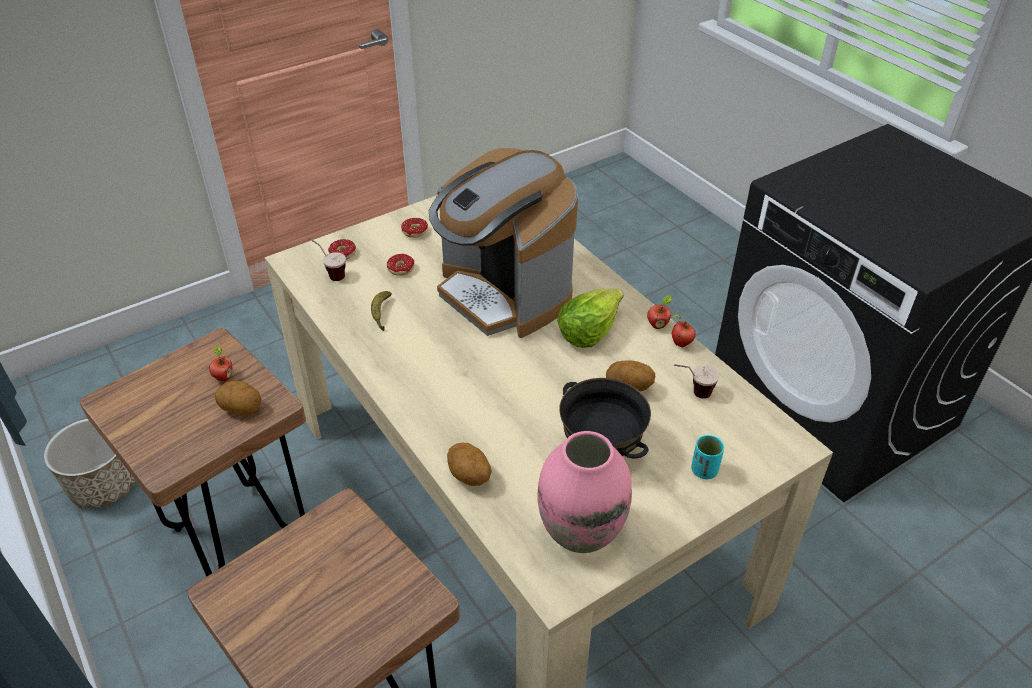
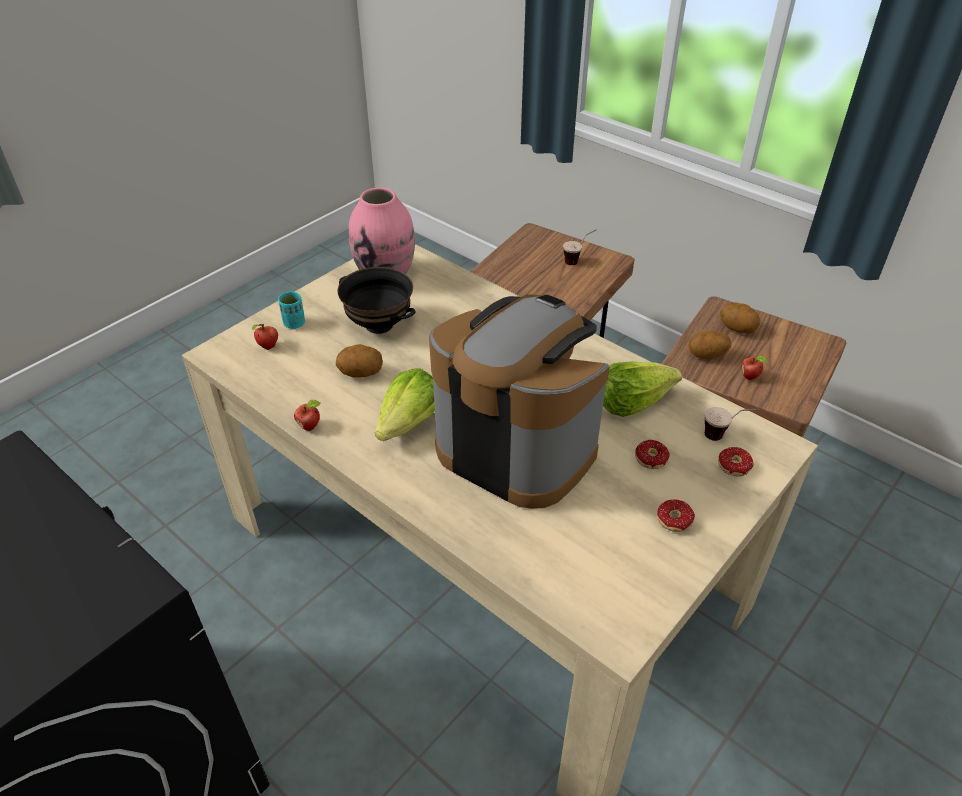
camera: 165 degrees right, 0 degrees up
planter [44,419,136,508] -> none
banana [371,291,392,331] -> lettuce [603,361,682,417]
potato [447,443,492,486] -> potato moved to [720,303,761,334]
apple [647,295,672,329] -> apple moved to [252,324,278,350]
cup [674,364,719,399] -> cup moved to [563,229,597,265]

